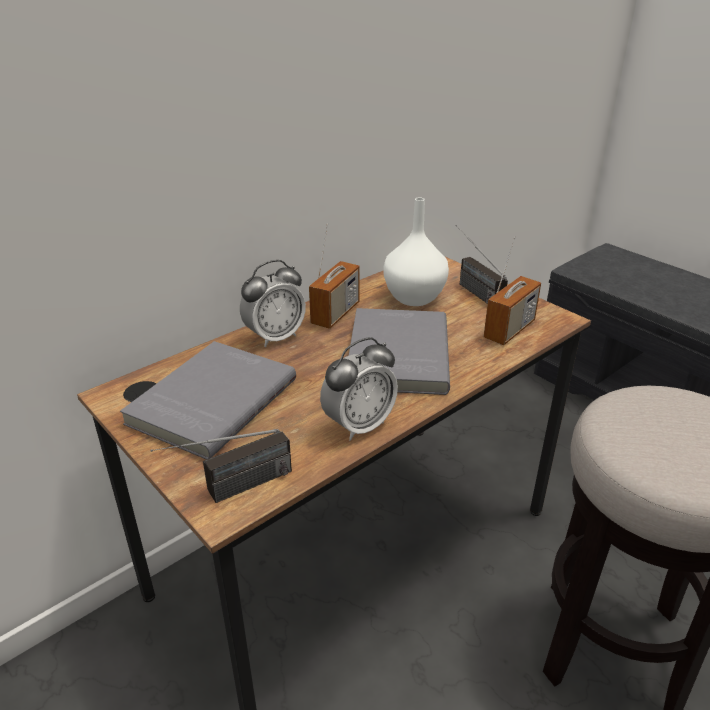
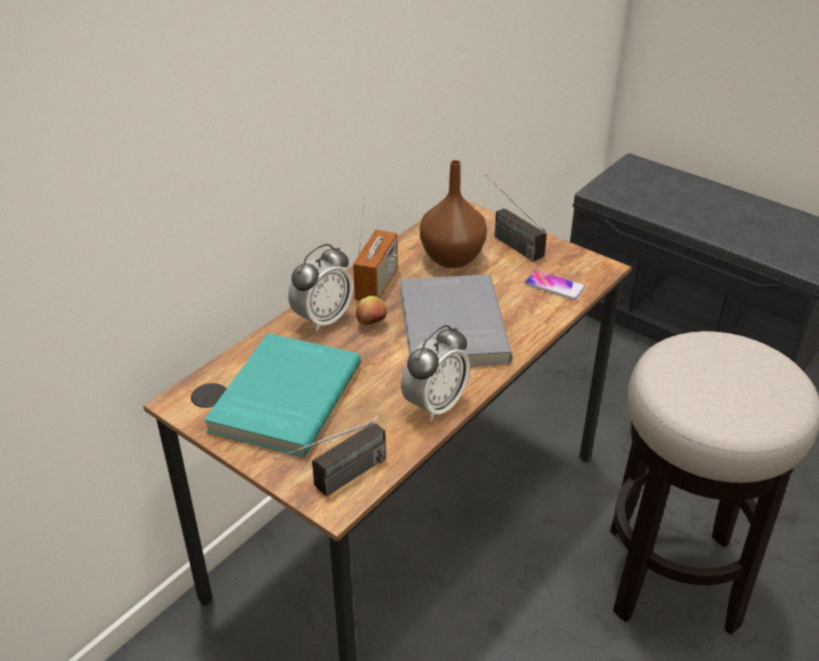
camera: 10 degrees left, 5 degrees up
grey book [120,341,296,460] -> turquoise book [204,333,361,457]
white vase [383,198,449,306] -> brown vase [420,160,487,268]
radio [484,236,541,345] -> phone [525,270,586,300]
none -> apple [356,296,387,325]

